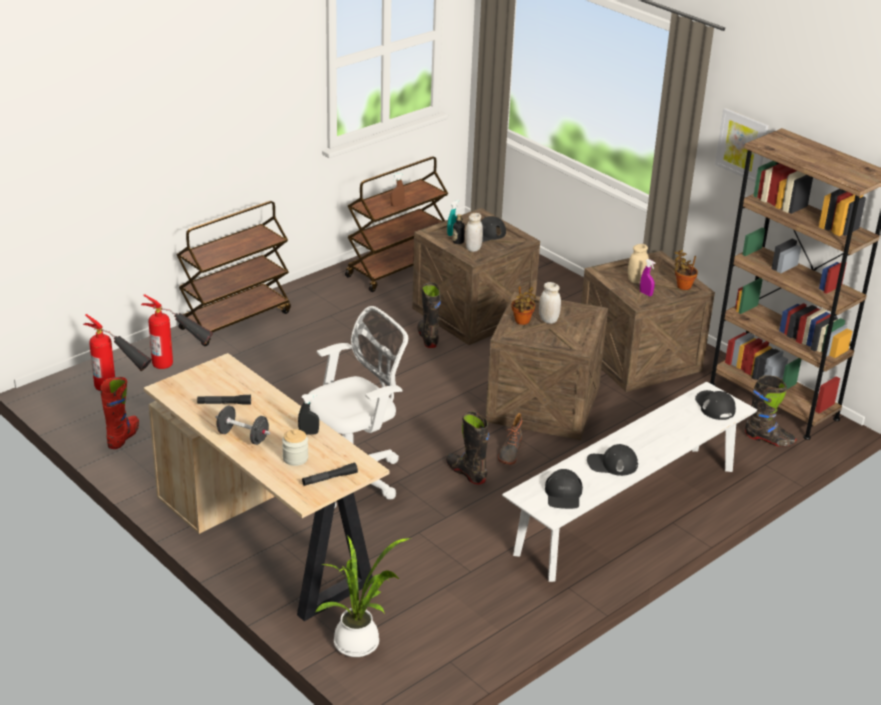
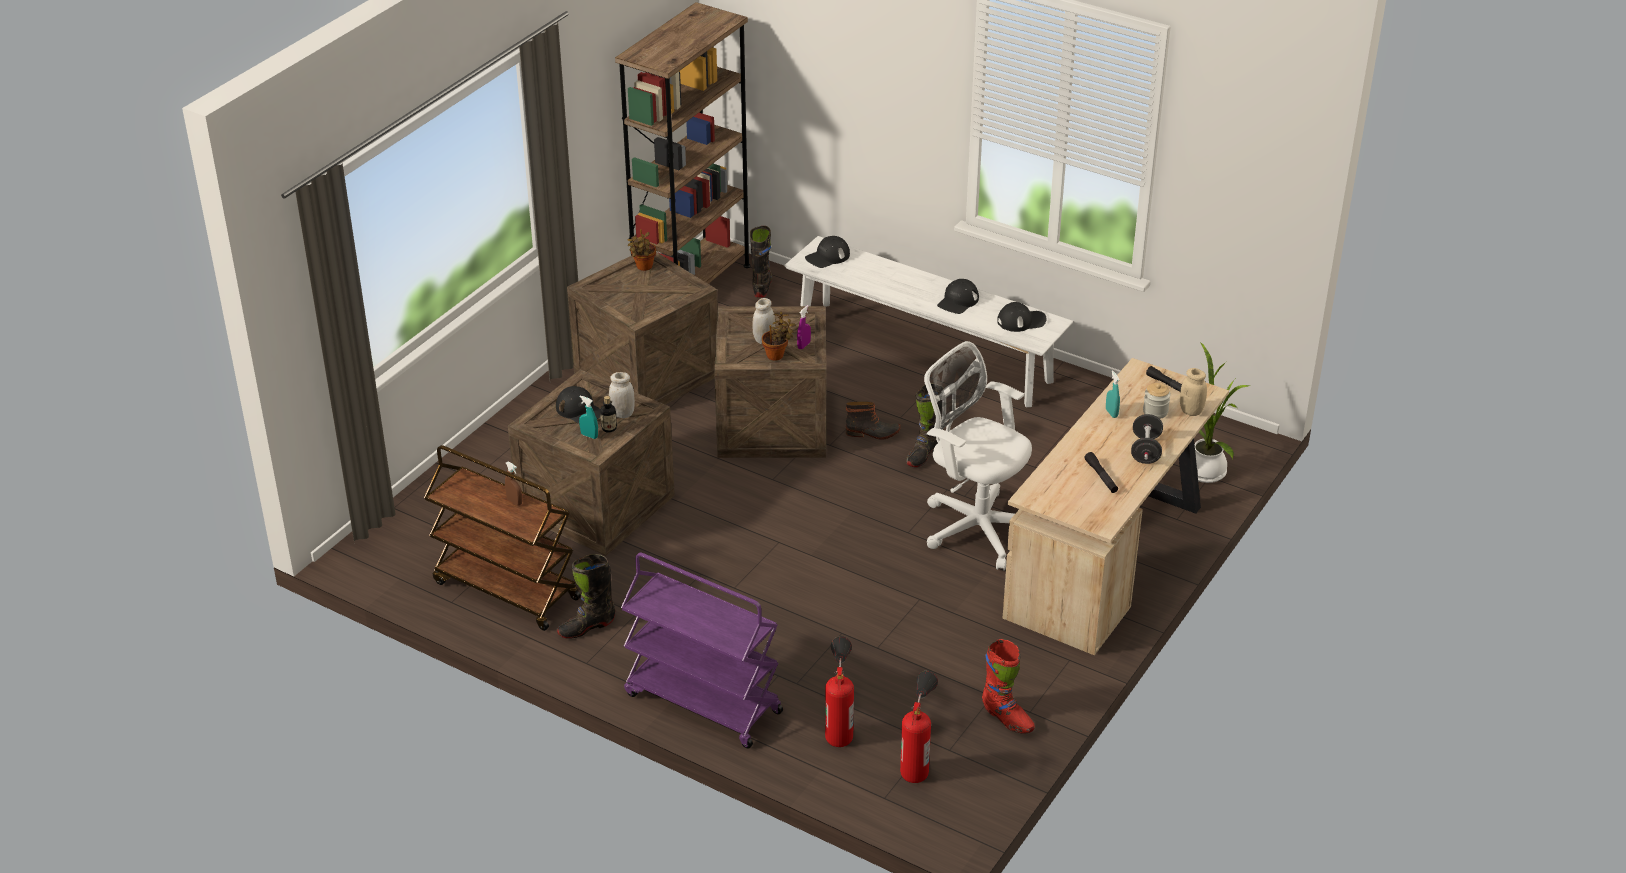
camera: 105 degrees left, 5 degrees up
red boot [100,377,139,449] -> red boot turned 135 degrees counterclockwise [982,639,1035,734]
brown cart [177,201,291,346] -> purple cart [621,553,783,749]
black spray bottle [298,394,319,435] -> turquoise spray bottle [1106,370,1120,418]
black boot [417,282,441,348] -> black boot moved to [557,554,615,639]
black cap [587,444,638,476] -> black cap turned 45 degrees clockwise [937,279,979,314]
beige jar [628,244,649,283] -> beige jar moved to [1180,368,1207,416]
purple spray bottle [640,259,656,296] -> purple spray bottle moved to [797,305,811,349]
picture [715,108,769,182] -> none

